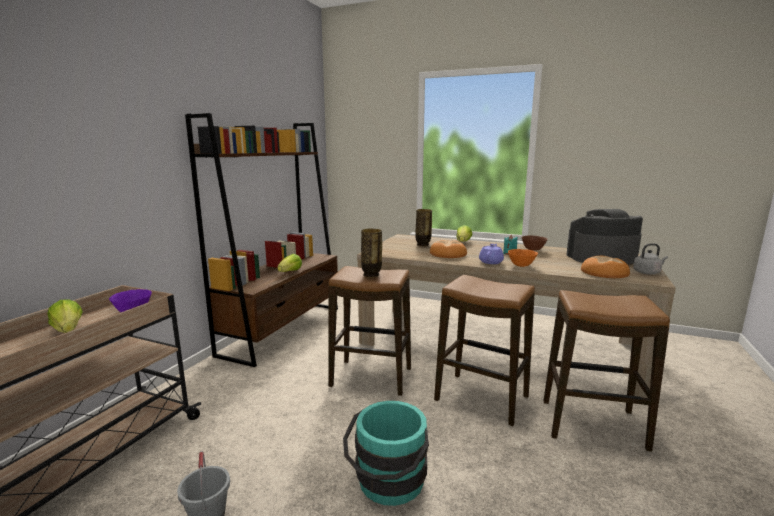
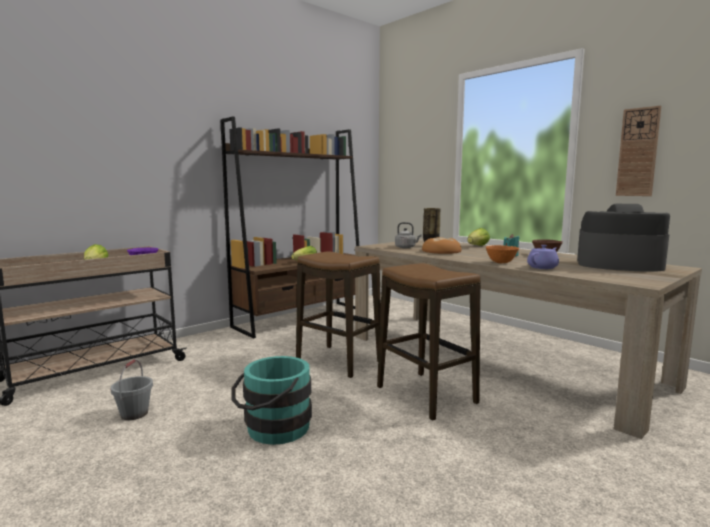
camera: 25 degrees right, 5 degrees down
vase [361,228,382,278] -> none
purple teapot [479,244,504,264] -> purple teapot moved to [527,245,559,269]
stool [543,290,670,452] -> none
bread [581,256,630,278] -> none
grey kettle [633,243,668,274] -> grey kettle moved to [395,222,422,248]
none -> wall clock [616,106,661,196]

